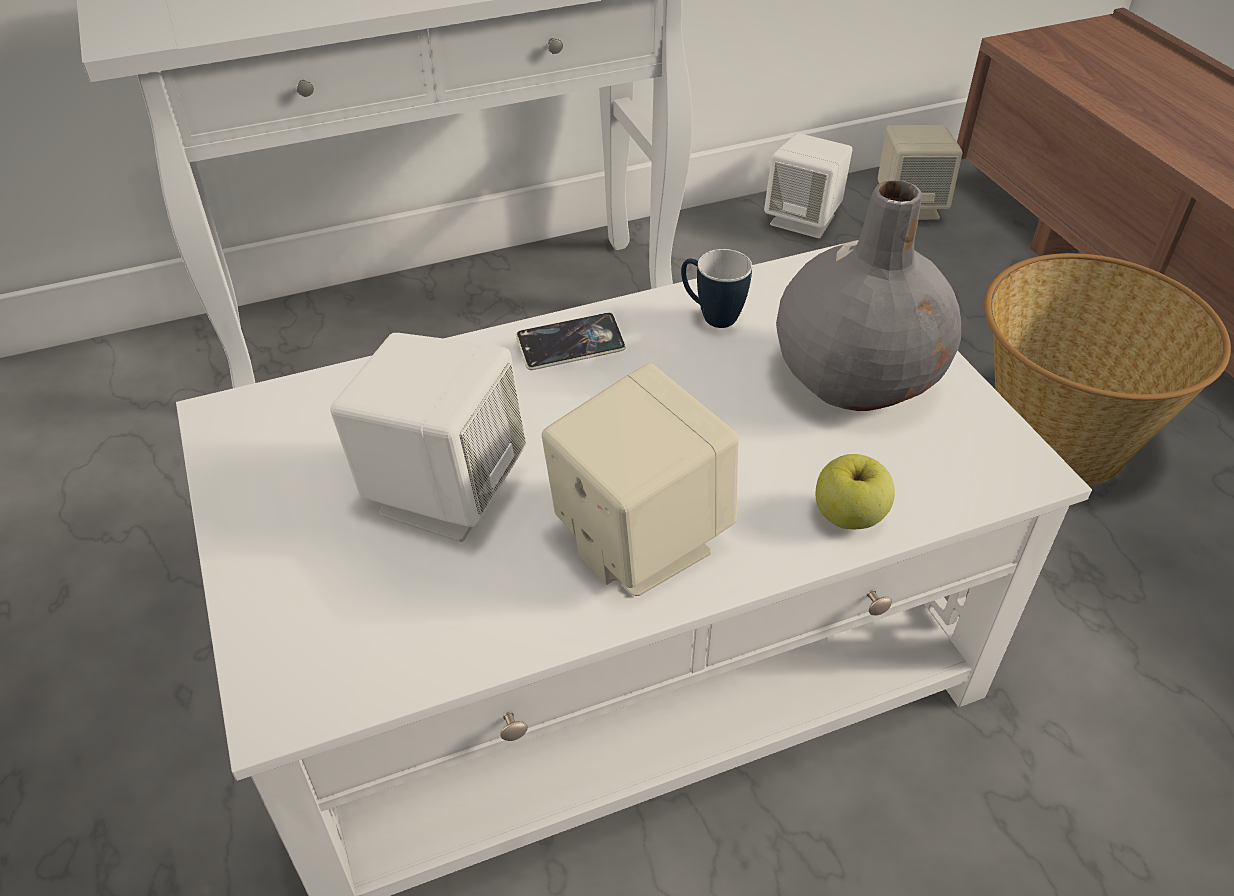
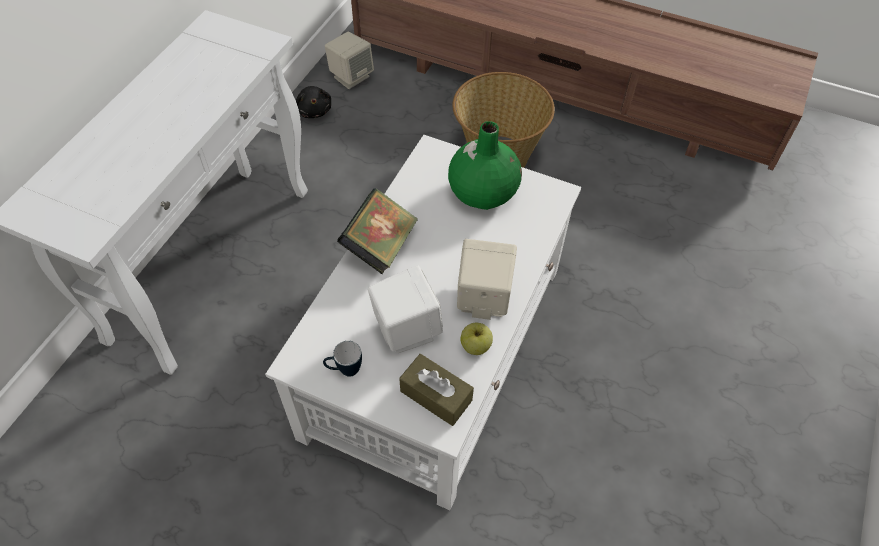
camera: 45 degrees left, 10 degrees up
phone [516,312,626,370] -> book [337,188,418,274]
mug [681,249,752,328] -> mug moved to [323,341,362,377]
white speaker [764,133,853,238] -> black plush toy [296,86,331,118]
grey vase [776,180,961,411] -> green vase [448,121,522,210]
apple [816,454,895,529] -> apple moved to [461,323,493,355]
none -> brown tissue box [399,354,474,426]

